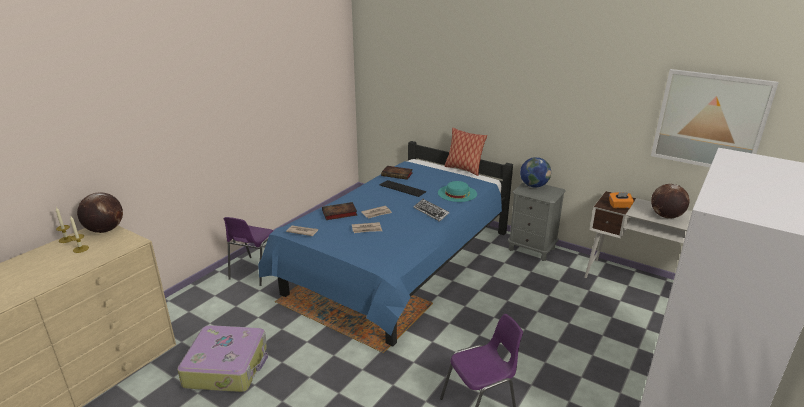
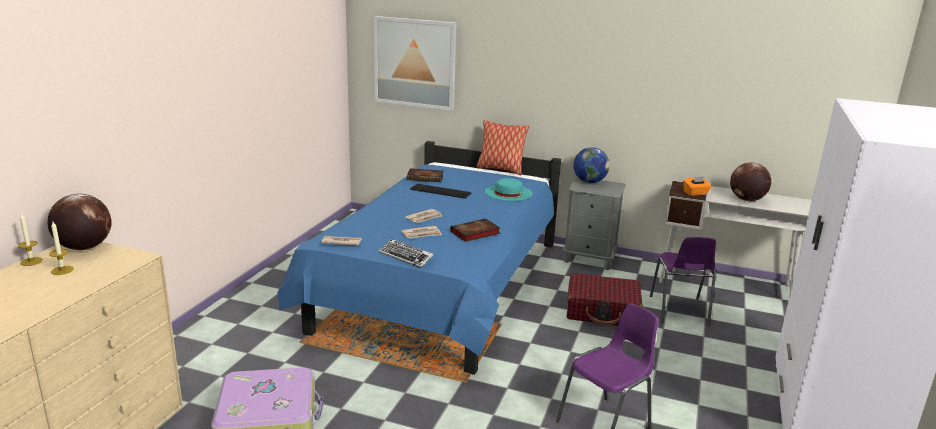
camera: 15 degrees left, 5 degrees down
purple chair [224,217,273,286] -> purple chair moved to [650,237,716,325]
book [322,202,357,220] -> book moved to [450,218,500,242]
keyboard [414,199,449,222] -> keyboard moved to [379,239,433,268]
picture [651,69,779,167] -> picture moved to [374,16,456,111]
none -> red suitcase [567,273,643,326]

